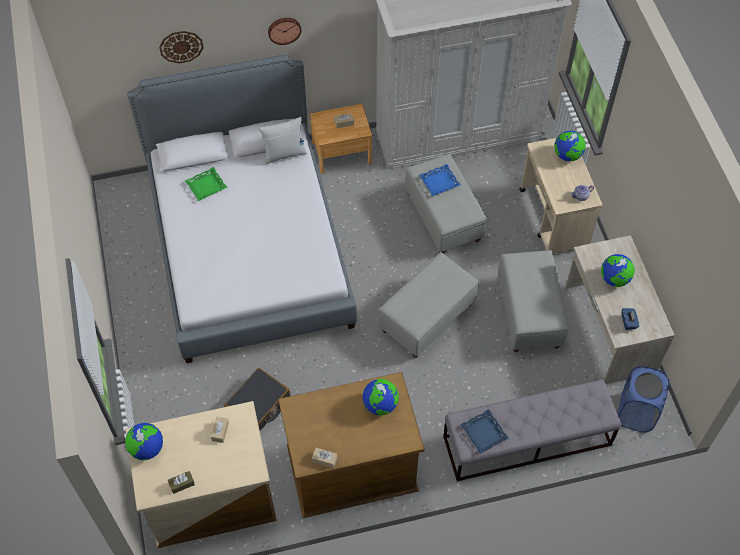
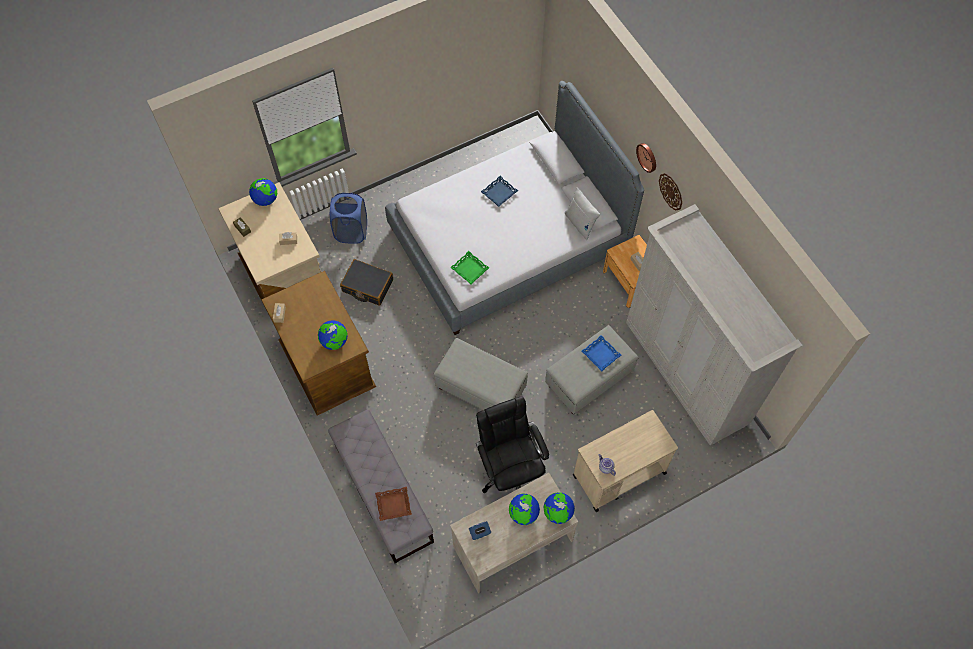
camera: 75 degrees right, 5 degrees up
wall clock [159,31,203,63] -> wall clock moved to [659,173,682,211]
green tray [185,167,227,201] -> green tray moved to [450,251,489,284]
blue tray [461,409,509,454] -> blue tray moved to [481,176,518,207]
grey ottoman [498,250,569,352] -> black office chair [476,397,549,493]
globe [555,131,586,161] -> globe moved to [544,492,575,524]
blue laundry basket [618,366,669,433] -> blue laundry basket moved to [330,193,367,244]
none -> brown tray [375,487,412,521]

